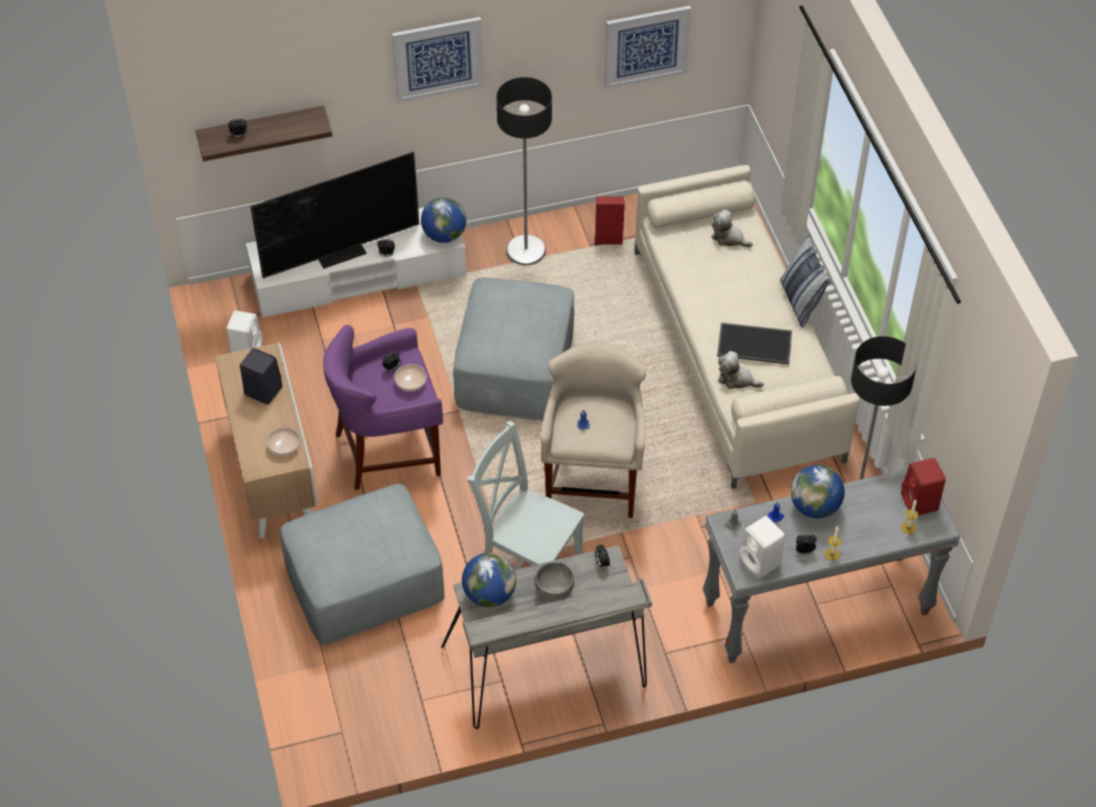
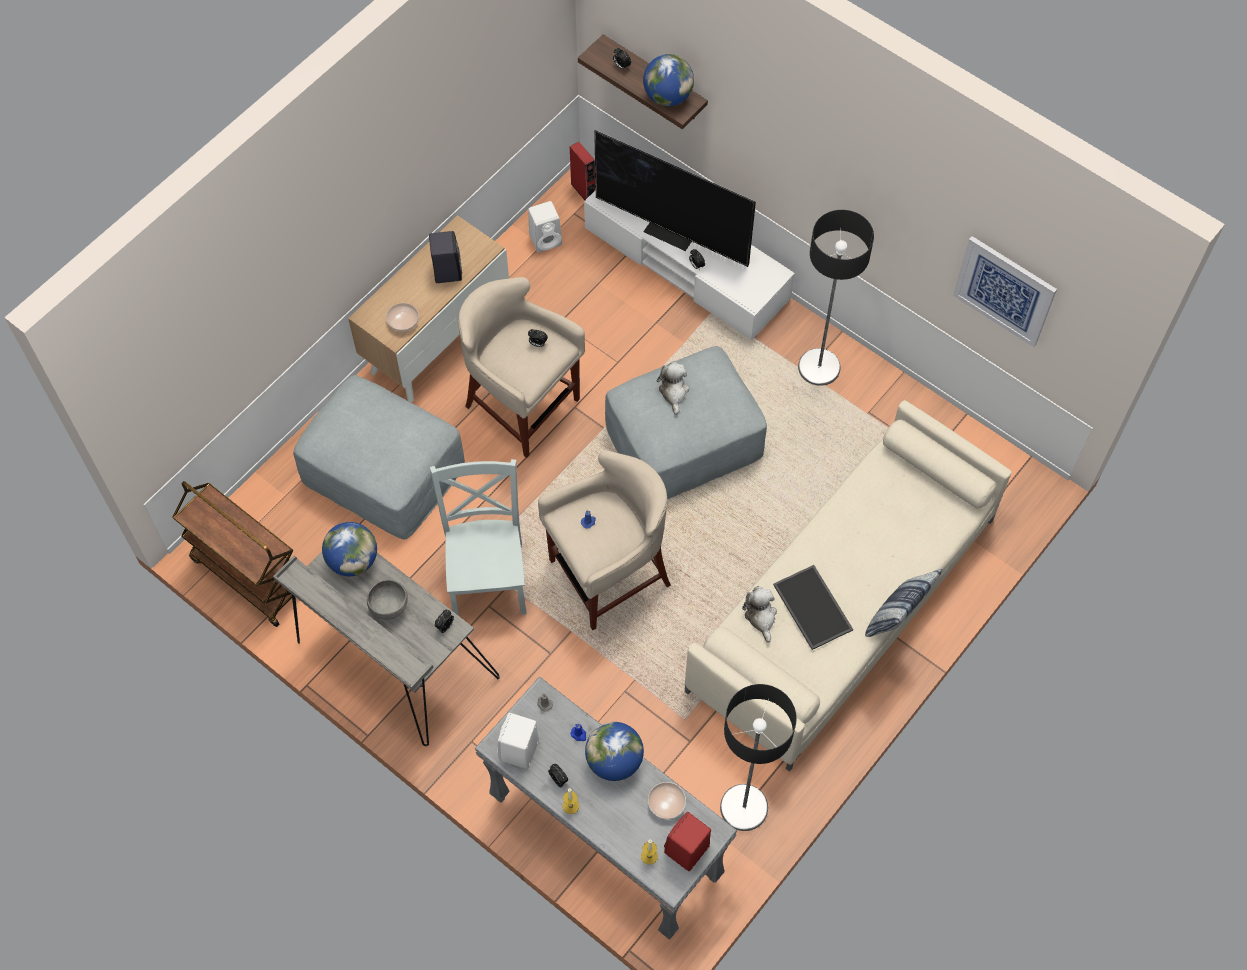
camera: 55 degrees right, 10 degrees up
purple stool [323,325,443,490] -> beige stool [458,277,585,458]
picture [392,17,483,103] -> none
bowl [394,364,427,392] -> bowl moved to [648,782,686,819]
globe [421,197,466,243] -> globe moved to [643,54,694,106]
red speaker [594,197,625,245] -> red speaker moved to [570,142,595,200]
plush toy [711,209,753,247] -> plush toy moved to [657,362,690,415]
none -> brown cart [172,481,293,627]

